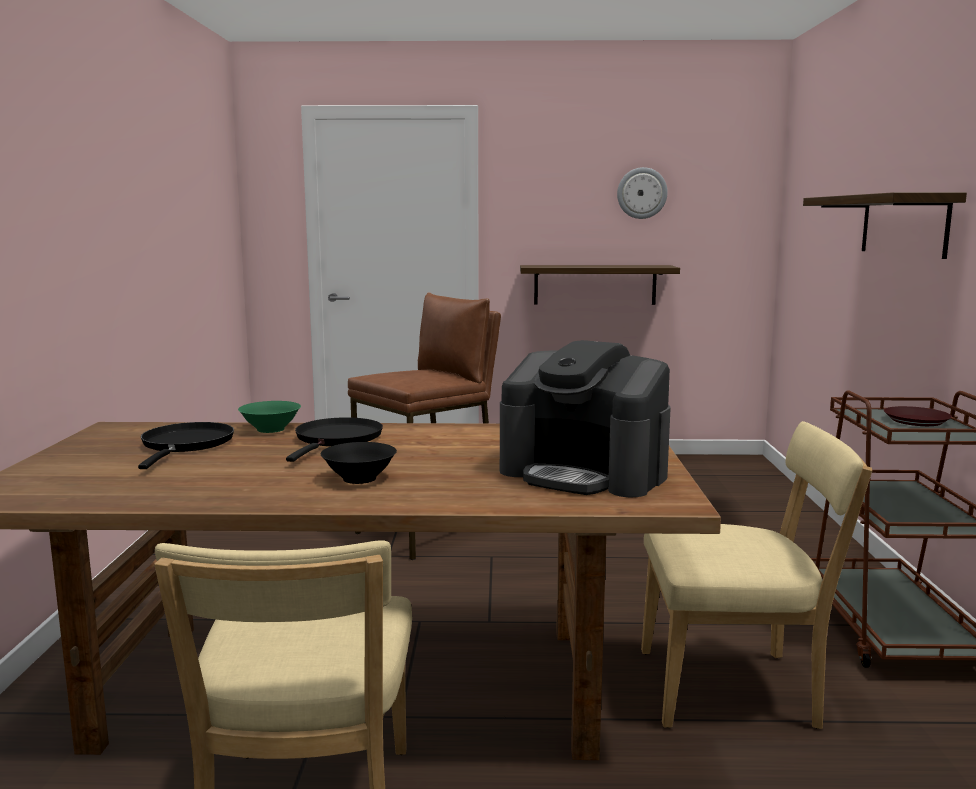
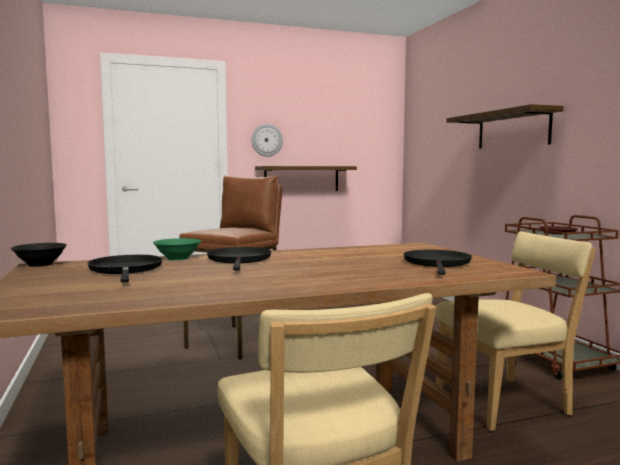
camera: 20 degrees left, 5 degrees down
black bowl [321,442,397,484] -> black bowl moved to [11,243,67,267]
coffee machine [500,340,671,497] -> black frying pan [404,250,472,275]
wall clock [617,167,668,219] -> wall clock moved to [252,124,283,157]

